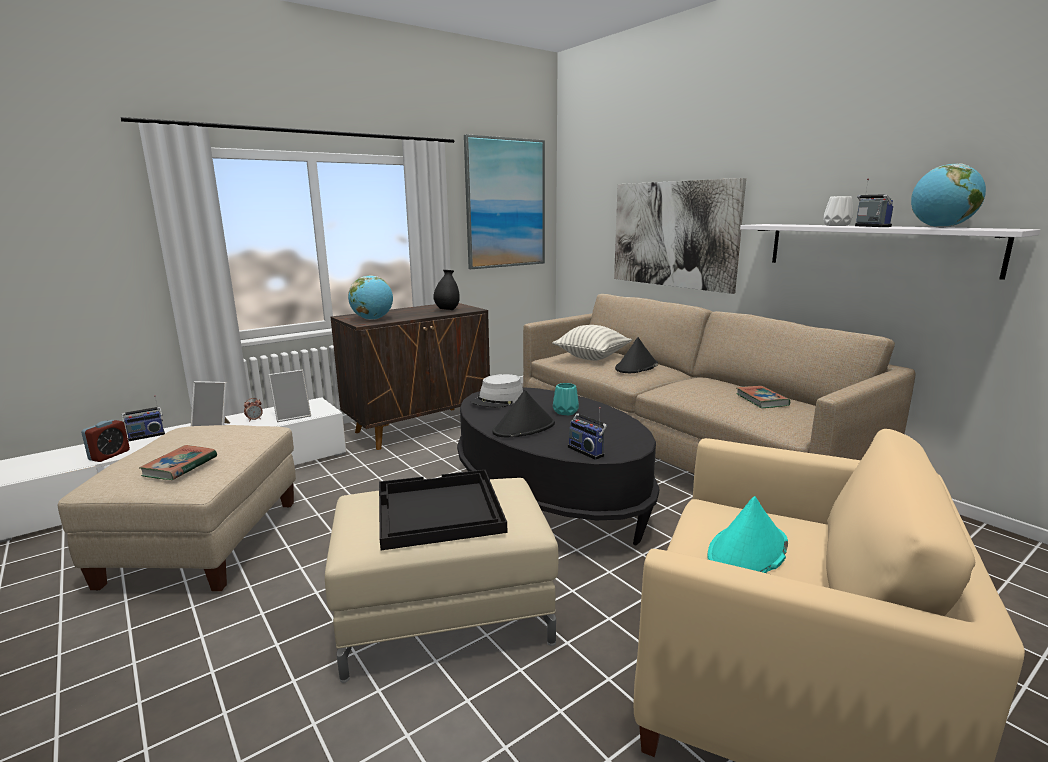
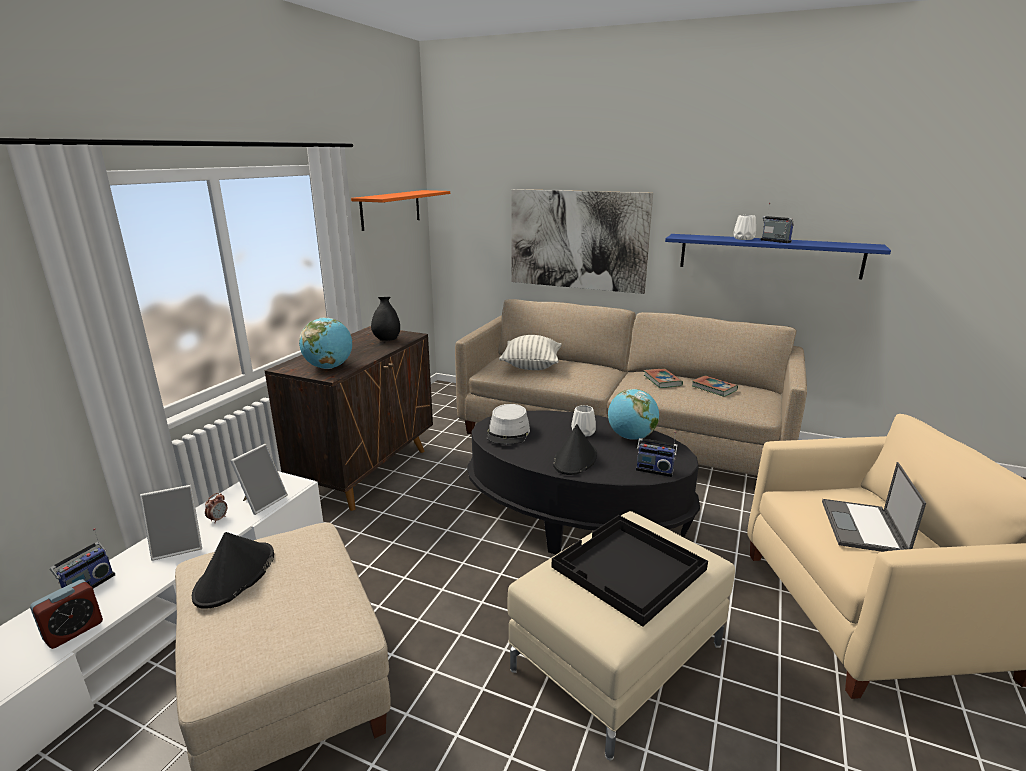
camera: 30 degrees left, 5 degrees up
alarm clock [81,420,130,462] -> alarm clock turned 45 degrees clockwise [30,579,103,649]
book [139,445,217,480] -> book moved to [644,369,683,388]
picture [464,134,545,269] -> orange shelf [351,190,450,231]
turquoise vase [553,383,579,415] -> white vase [571,405,596,437]
black hat [615,337,658,373] -> black hat moved to [192,532,274,609]
turquoise hat [707,496,788,573] -> laptop [822,462,926,552]
white shelf [740,224,1040,280] -> blue shelf [665,234,891,279]
globe [911,163,986,228] -> globe moved to [608,389,659,440]

